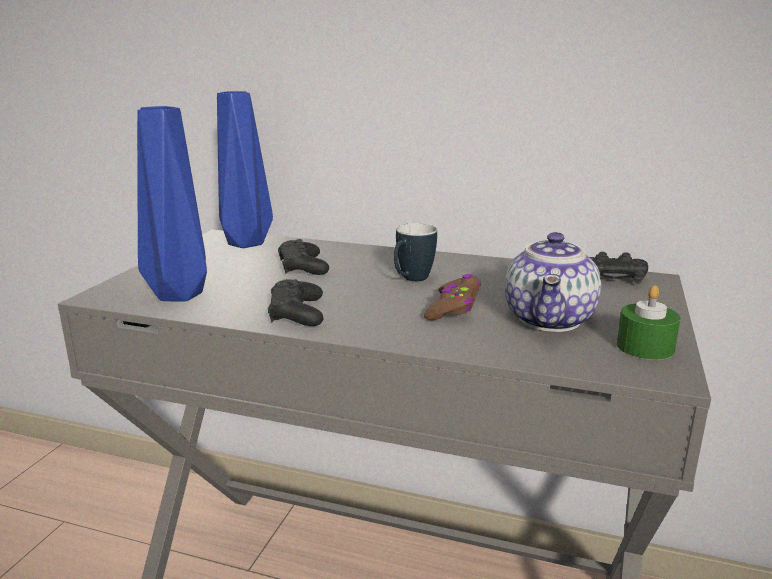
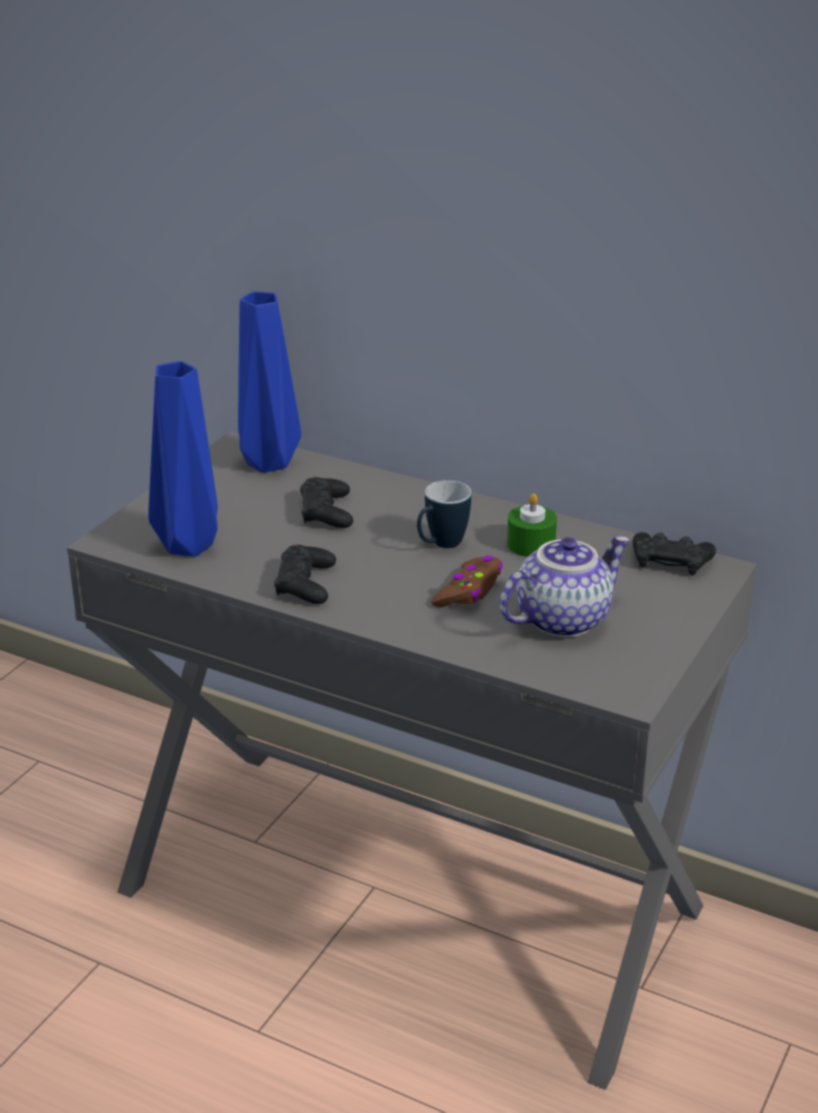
camera: 10 degrees right, 10 degrees up
teapot [505,232,601,332] -> teapot turned 150 degrees counterclockwise [499,535,630,637]
green candle [617,285,681,360] -> green candle moved to [507,493,557,557]

